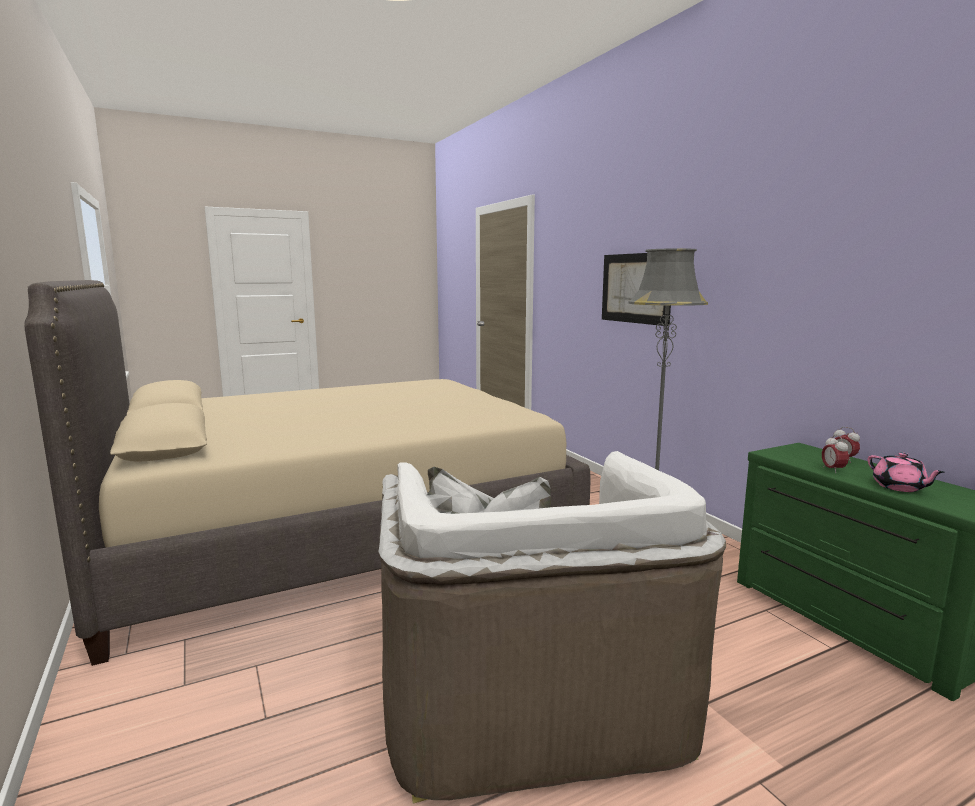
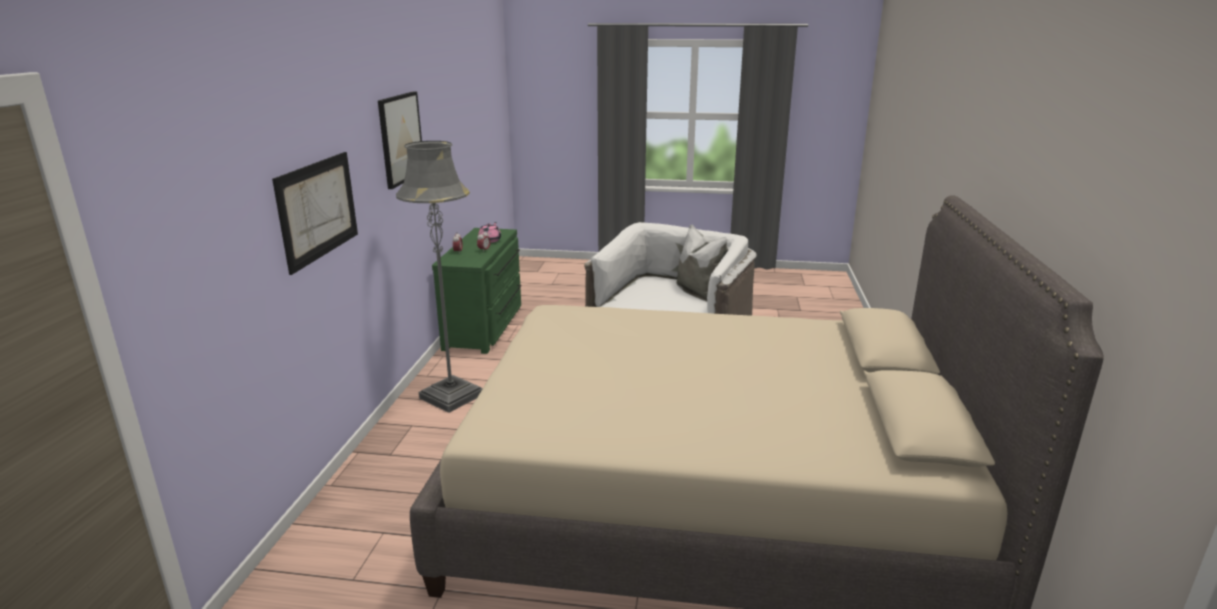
camera: 145 degrees left, 10 degrees up
none -> picture [378,91,422,189]

